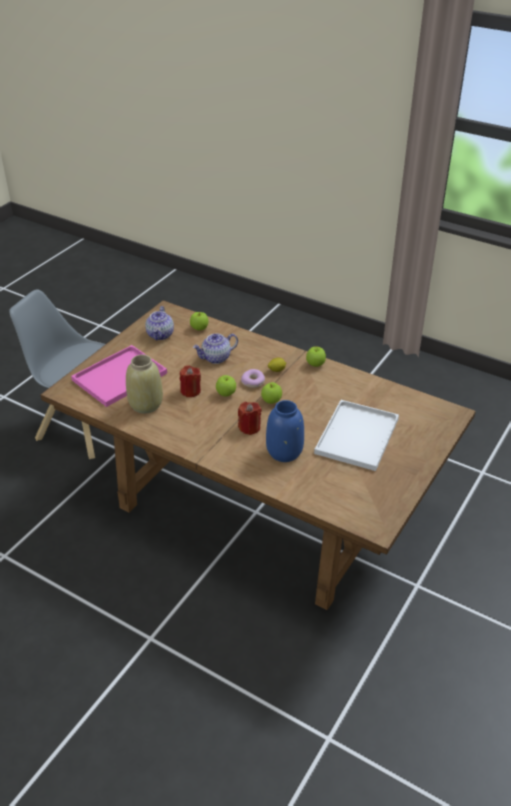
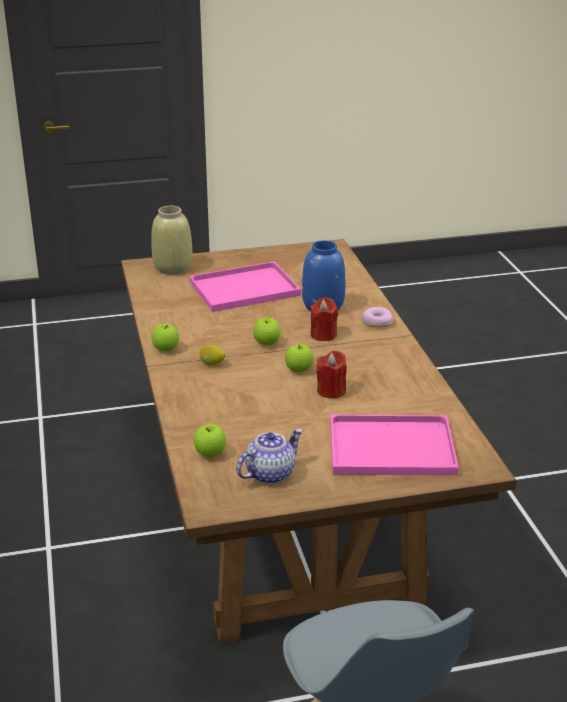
camera: 135 degrees left, 10 degrees down
beige vase [126,355,163,413] -> beige vase moved to [151,206,192,275]
teapot [193,334,238,364] -> none
donut [241,369,265,388] -> donut moved to [362,307,393,327]
white tray [314,400,399,471] -> pink tray [189,261,301,312]

